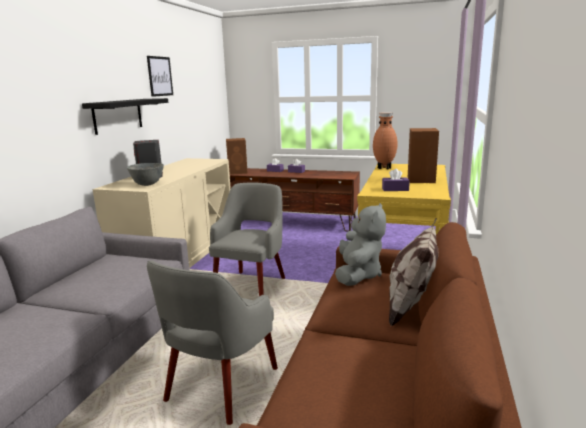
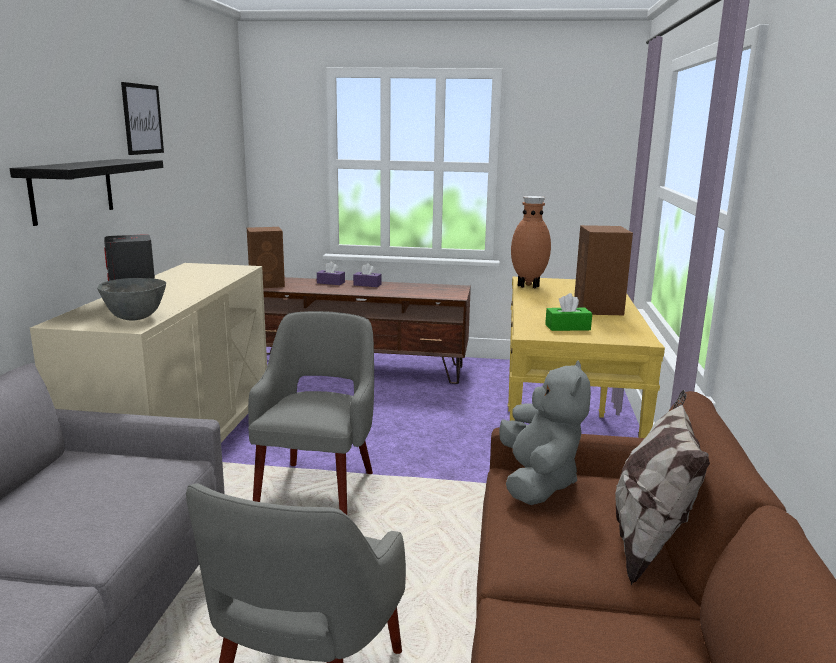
camera: 10 degrees left, 0 degrees up
purple tissue box [382,168,410,191] -> green tissue box [545,293,592,331]

